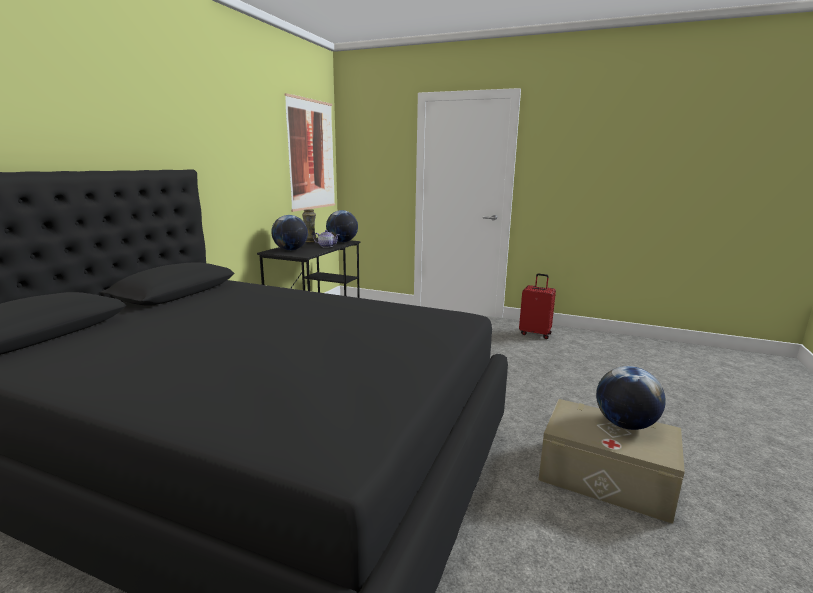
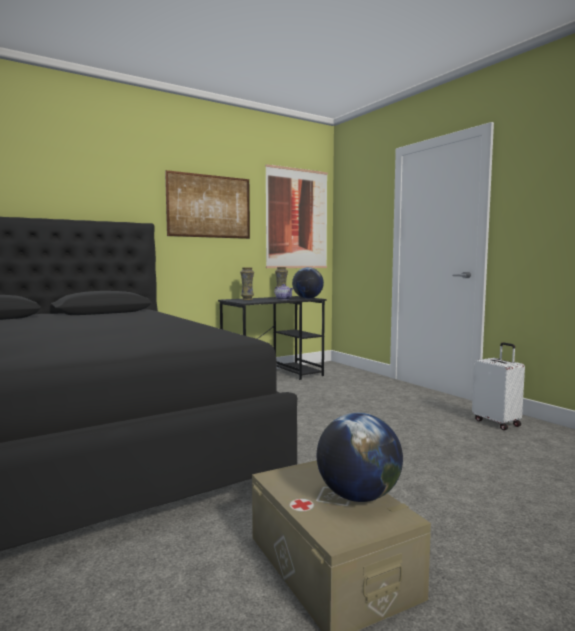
camera: 35 degrees right, 10 degrees down
globe [271,215,308,250] -> vase [240,267,254,300]
red suitcase [519,274,556,339] -> white suitcase [472,342,525,430]
none -> picture [165,170,250,239]

